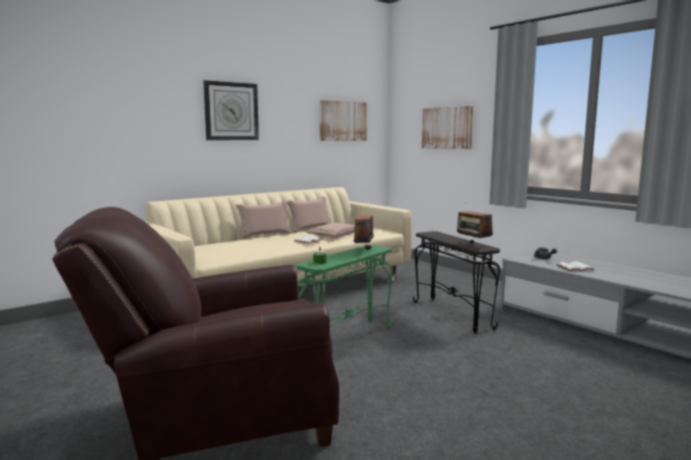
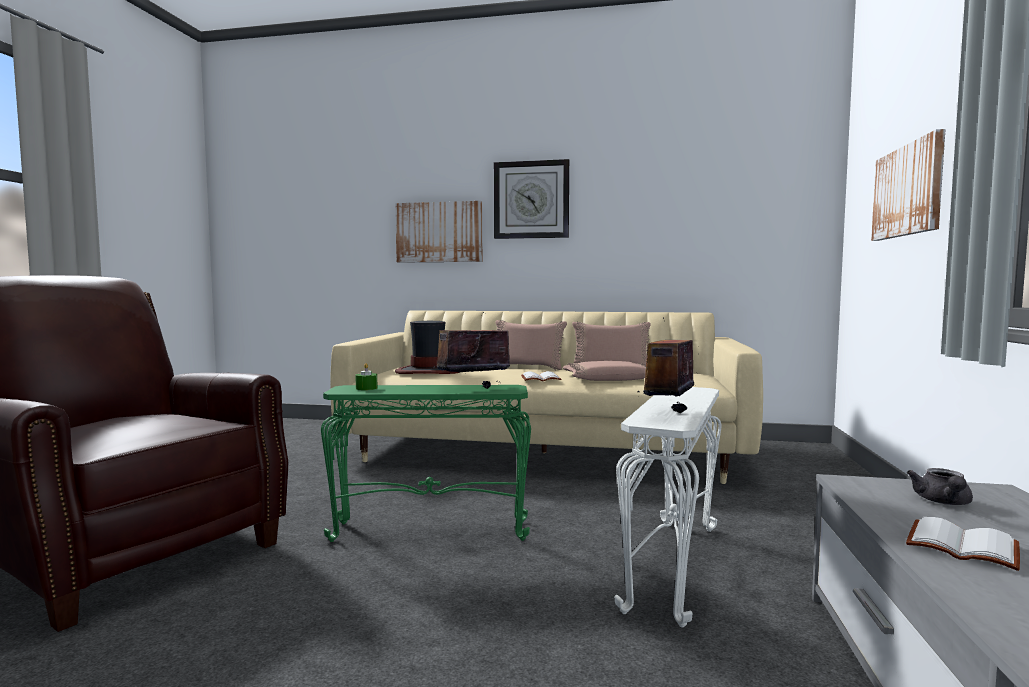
camera: 50 degrees right, 5 degrees down
picture [320,100,367,141] -> picture moved to [395,201,482,263]
black side table [412,231,500,334] -> white side table [614,387,722,627]
none -> hat [395,321,460,374]

